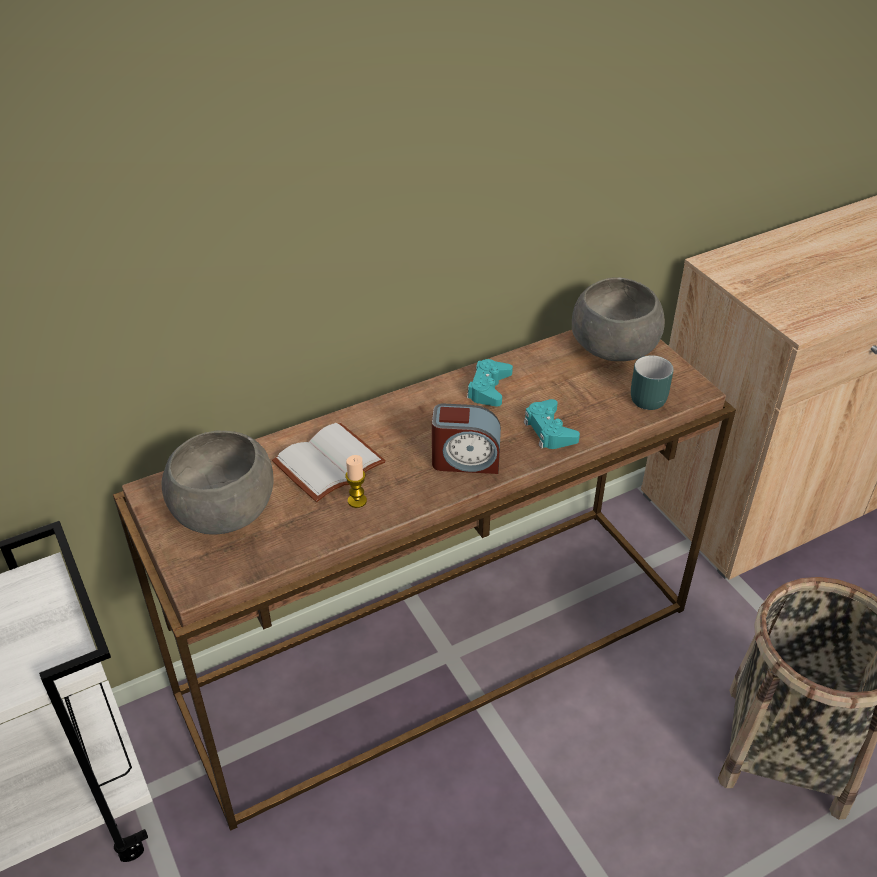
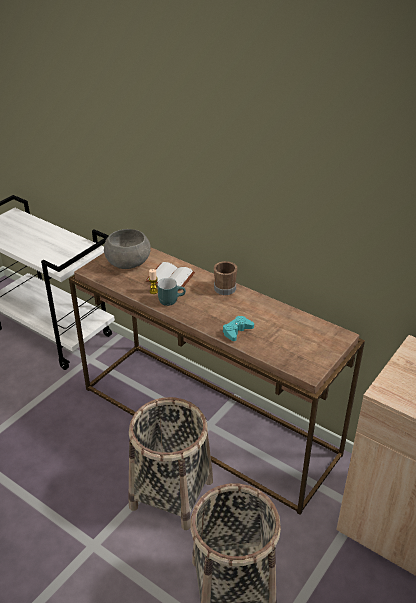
camera: 65 degrees right, 5 degrees down
alarm clock [432,404,501,474] -> none
turquoise game controller [467,359,513,407] -> none
grey bowl [572,277,665,361] -> none
turquoise mug [631,355,673,410] -> turquoise mug moved to [157,278,186,306]
none -> basket [129,397,213,530]
none -> brown mug [214,261,237,295]

